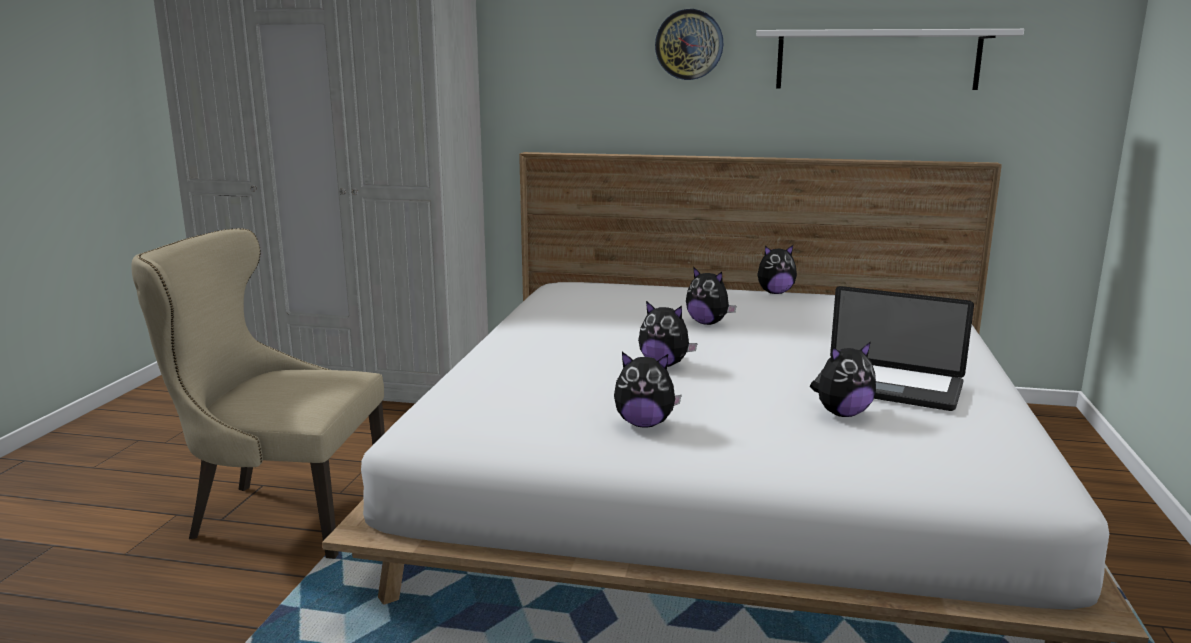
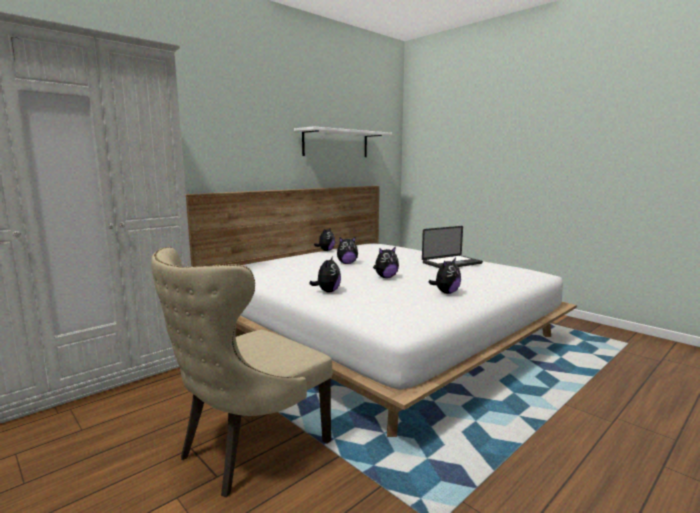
camera: 55 degrees left, 5 degrees down
wall clock [655,9,723,80] -> none
plush toy [810,342,876,417] -> plush toy moved to [309,256,341,292]

